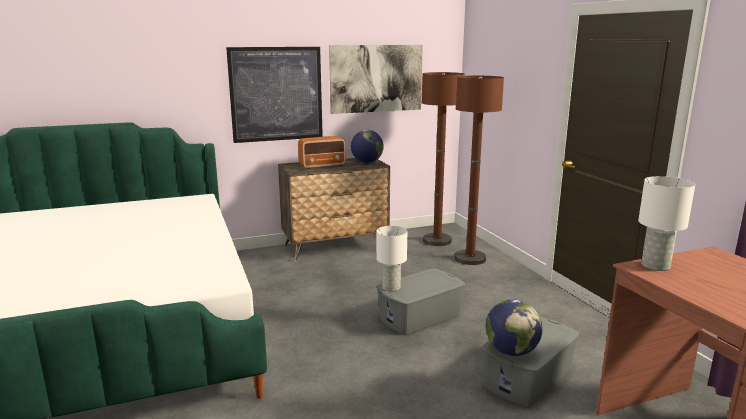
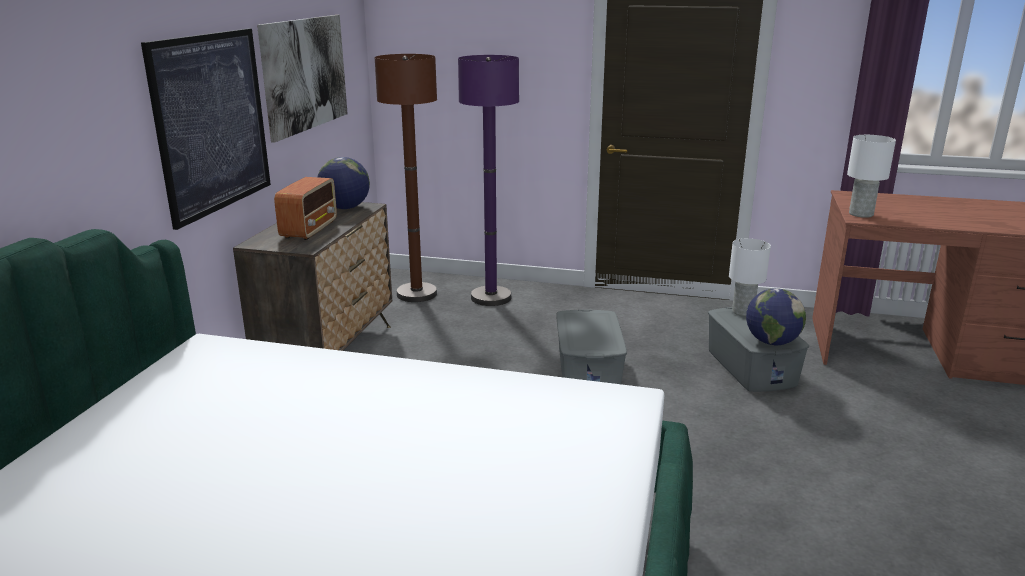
camera: 55 degrees left, 5 degrees up
white table lamp [376,226,407,292] -> white table lamp moved to [729,238,771,316]
brown floor lamp [455,76,504,265] -> purple floor lamp [458,55,519,306]

